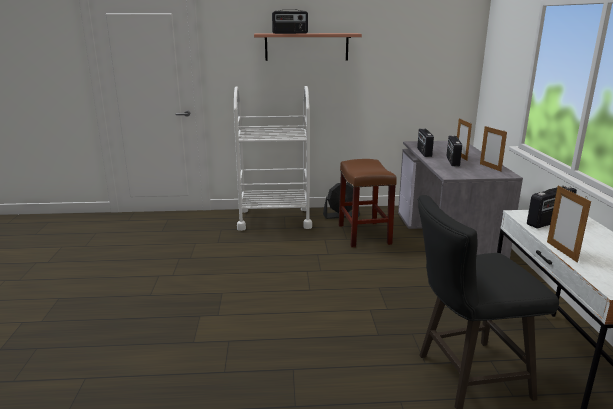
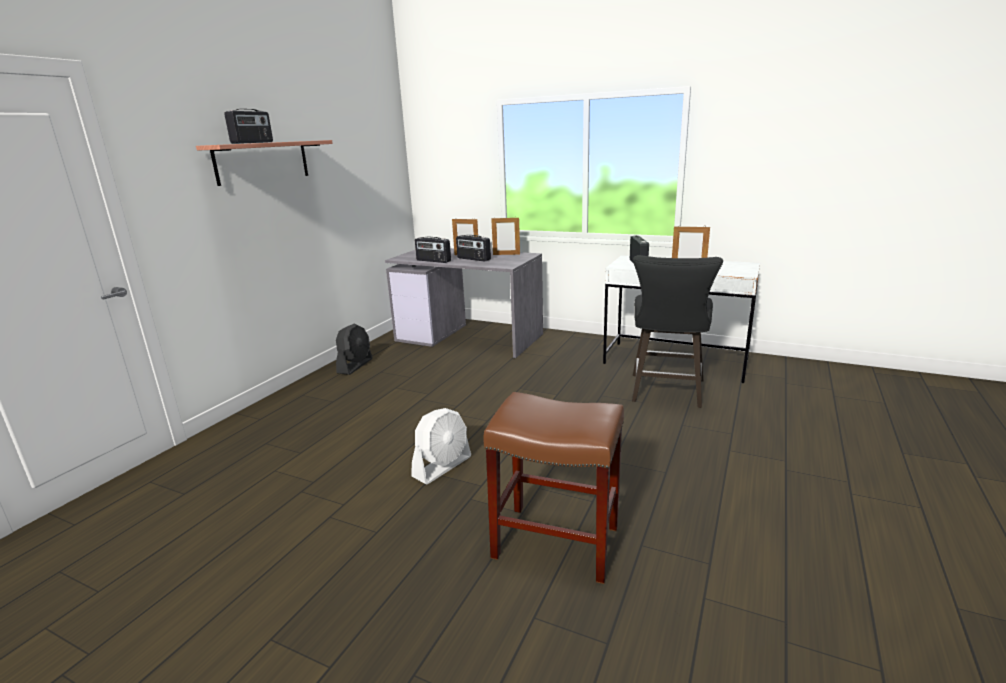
camera: 60 degrees left, 0 degrees up
white cart [234,86,312,231] -> none
brown stool [339,159,397,248] -> brown stool moved to [483,392,624,584]
none -> white fan [411,408,471,484]

